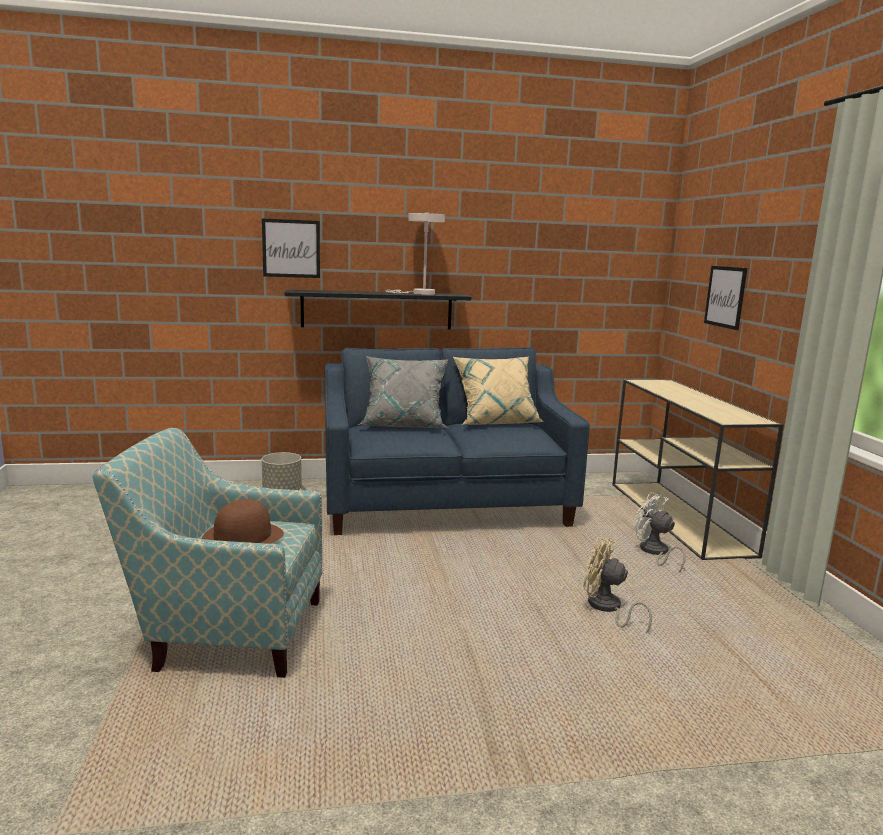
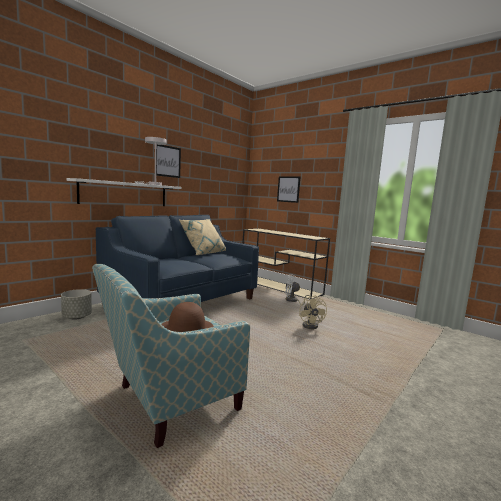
camera: 40 degrees left, 5 degrees down
picture [262,219,320,278] -> picture moved to [156,145,181,178]
black shelf [285,290,471,329] -> white shelf [66,178,181,206]
grey pillow [357,356,449,428] -> none
beige fan [583,537,652,634] -> beige fan turned 90 degrees counterclockwise [299,295,327,329]

